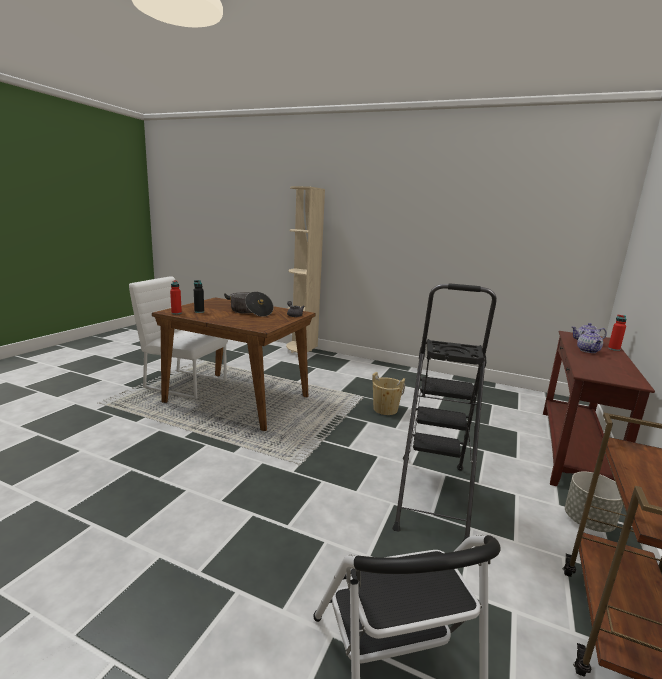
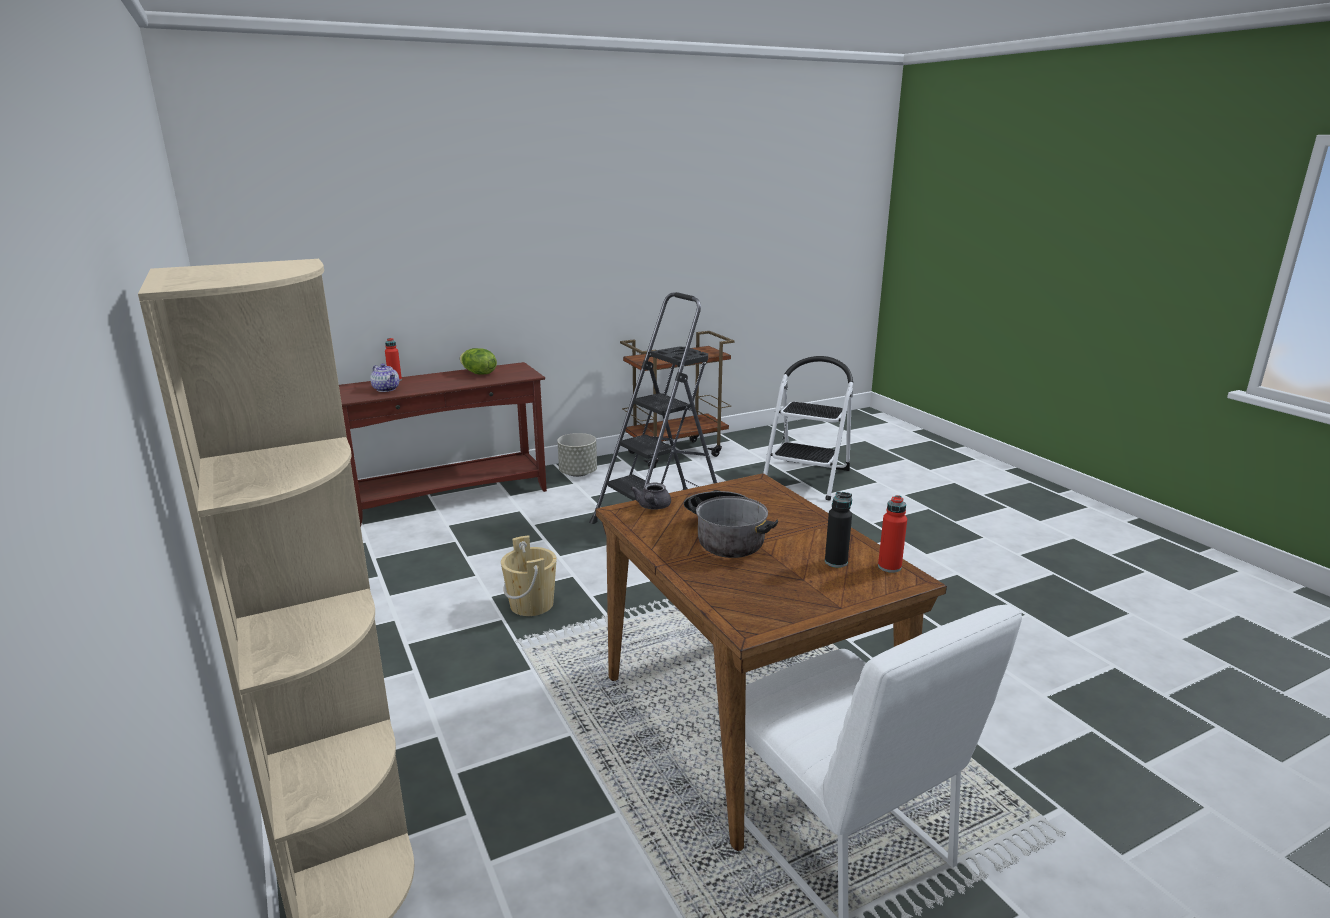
camera: 140 degrees left, 5 degrees up
teapot [577,330,603,353] -> none
none -> lettuce [460,348,497,375]

